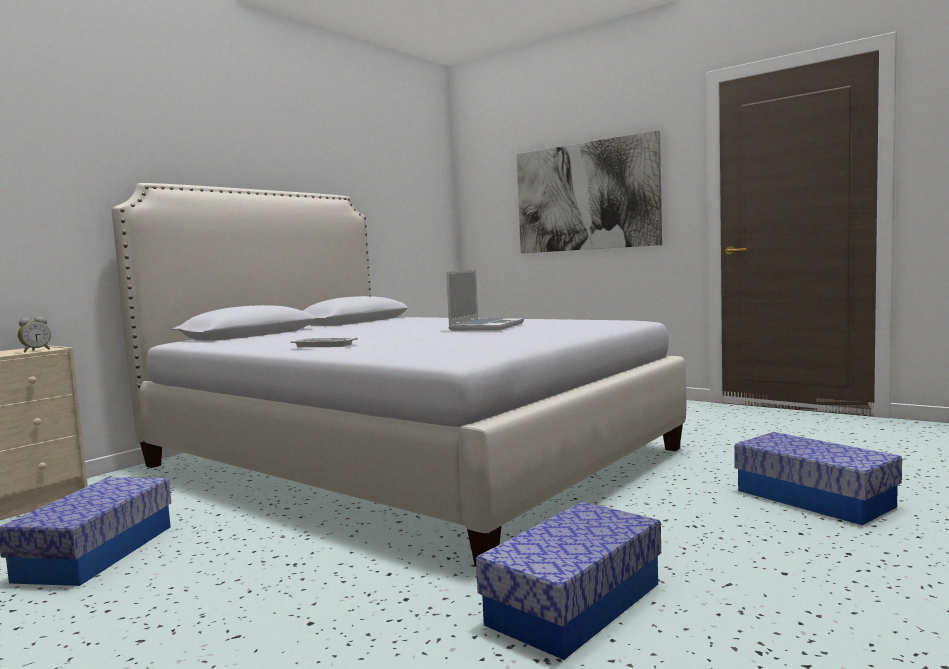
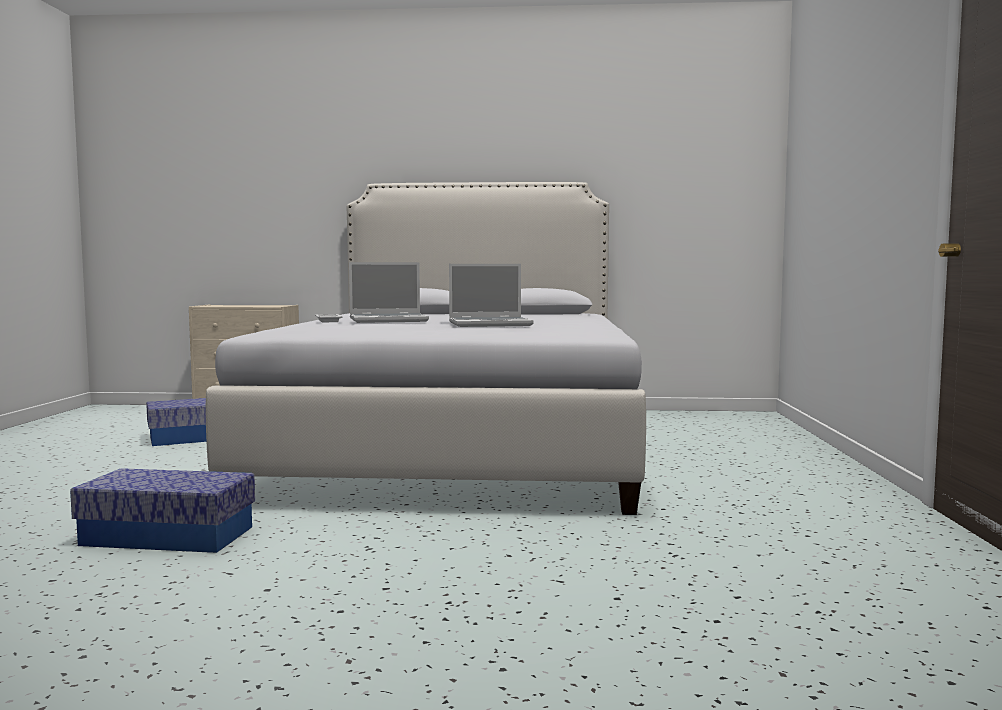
camera: 55 degrees right, 0 degrees up
alarm clock [18,316,51,352] -> none
picture [517,130,662,253] -> none
storage box [734,432,902,525] -> none
none -> laptop [349,262,429,323]

